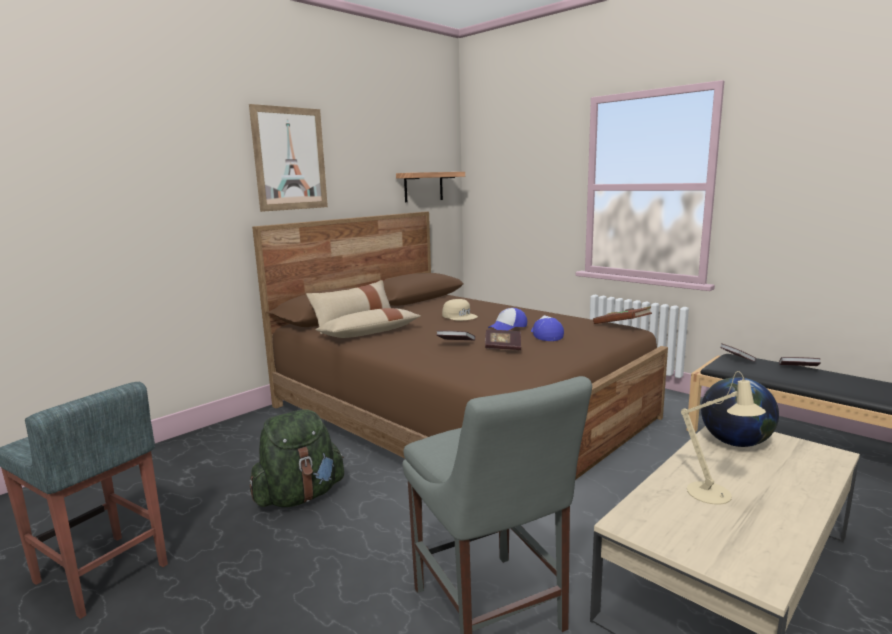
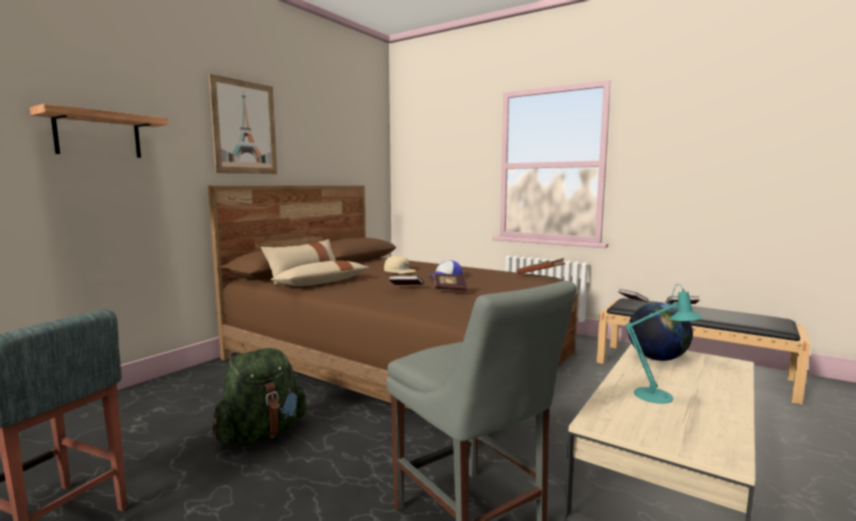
camera: 10 degrees left, 5 degrees down
shelf [396,172,465,202] -> shelf moved to [30,104,169,158]
cap [531,315,564,341] -> none
beige table lamp [681,371,766,505] -> turquoise table lamp [626,284,703,404]

